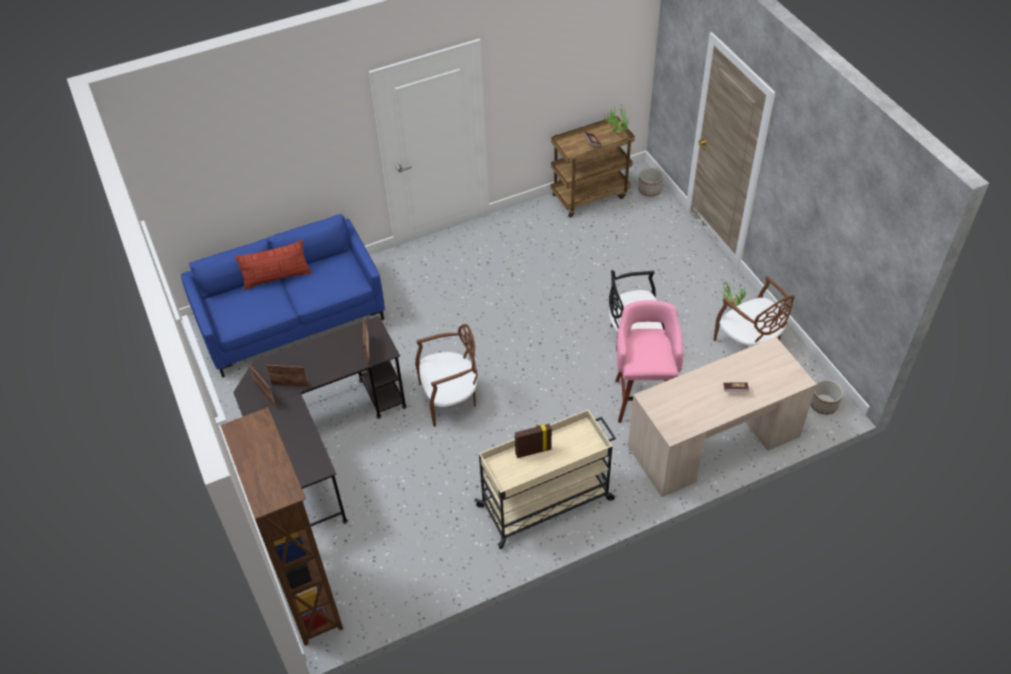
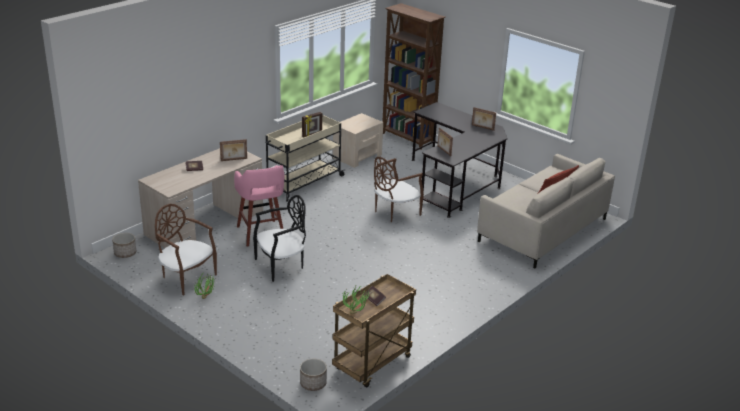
camera: 155 degrees right, 20 degrees down
blue sofa [181,214,385,378] -> beige sofa [477,154,615,268]
picture frame [266,365,310,387] -> picture frame moved to [220,139,247,161]
none -> beige nightstand [333,113,383,168]

